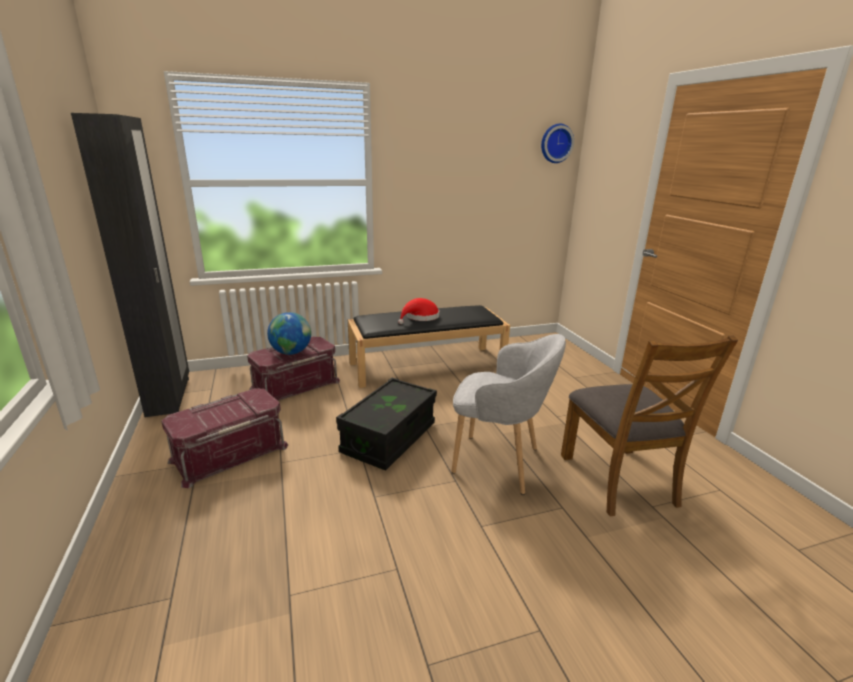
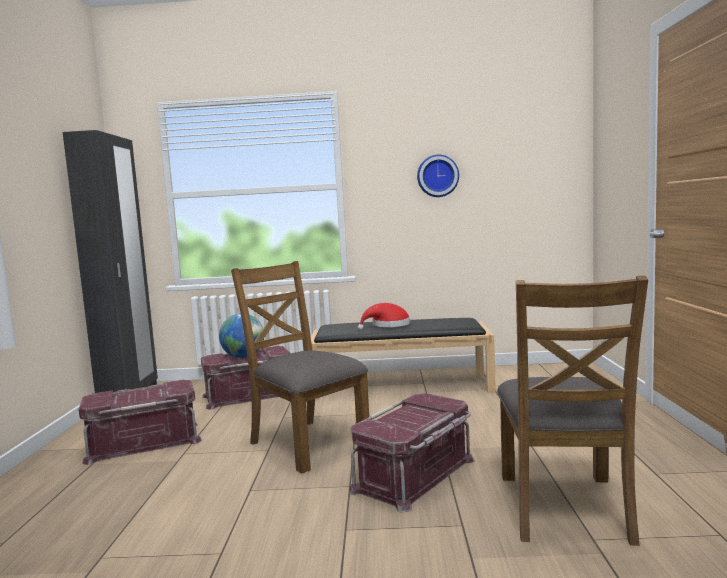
camera: 20 degrees right, 15 degrees down
black storage box [336,378,437,470] -> brown chair [231,261,369,474]
grey armchair [451,334,566,495] -> red storage box [349,393,475,512]
wall clock [541,124,574,163] -> wall clock moved to [417,155,459,197]

